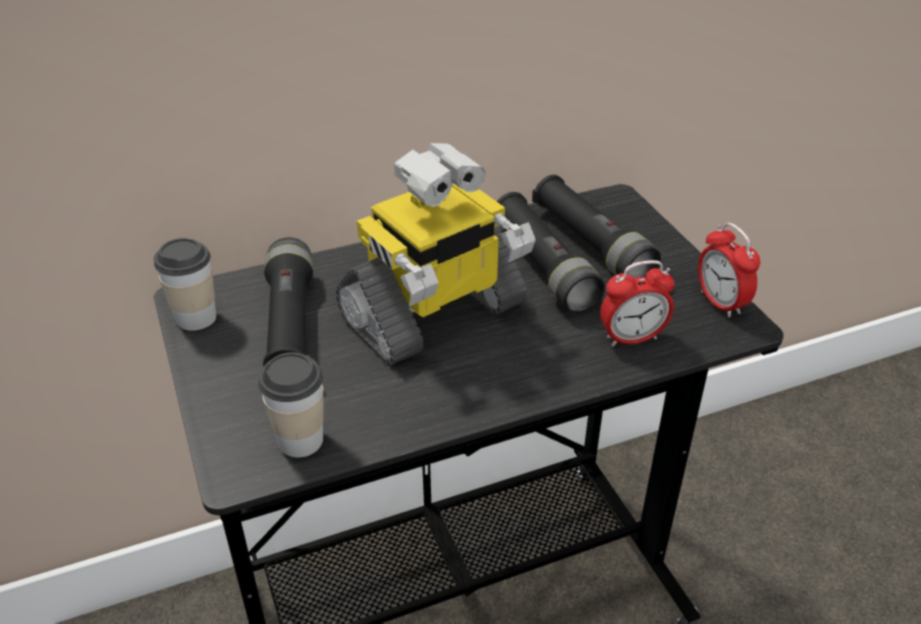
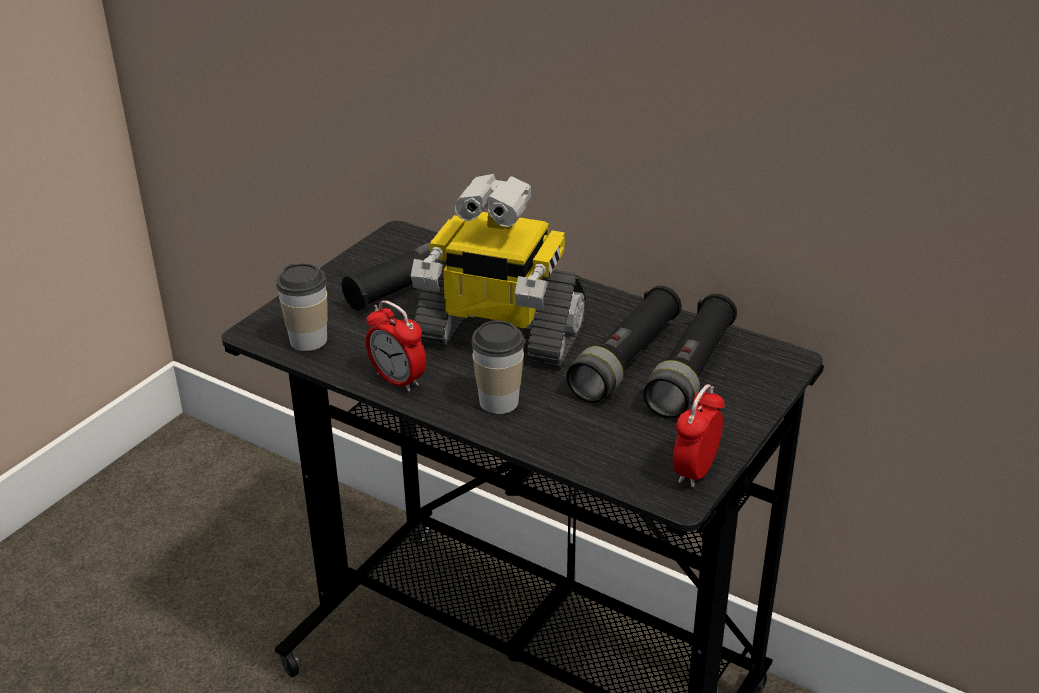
camera: 55 degrees right, 5 degrees down
cup [154,238,216,331] -> cup moved to [471,320,525,414]
alarm clock [600,260,675,347] -> alarm clock moved to [366,300,426,392]

